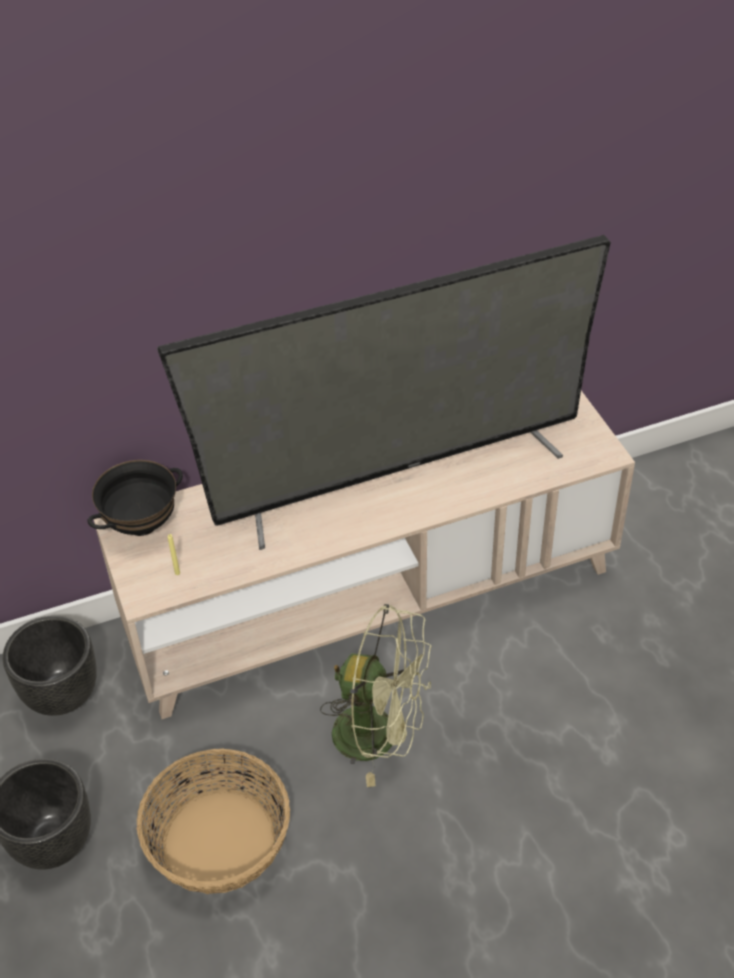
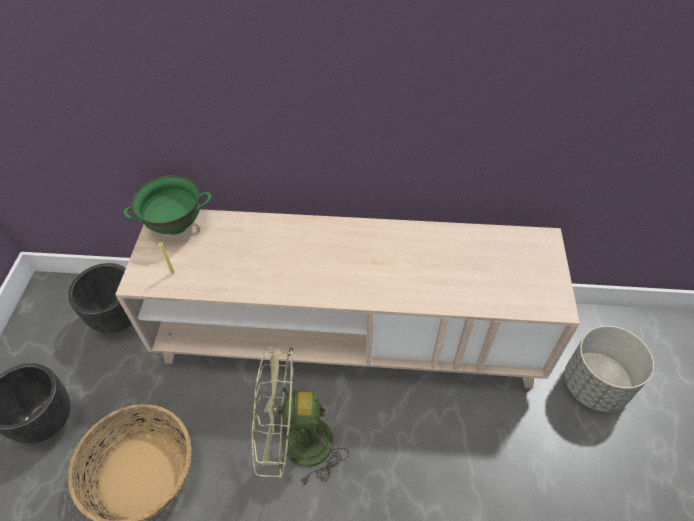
camera: 25 degrees right, 5 degrees up
black bowl [87,460,183,536] -> green bowl [123,175,211,235]
television [157,235,611,550] -> none
green fan [320,604,432,787] -> green fan turned 135 degrees clockwise [252,347,349,487]
none -> grey planter [564,326,654,412]

